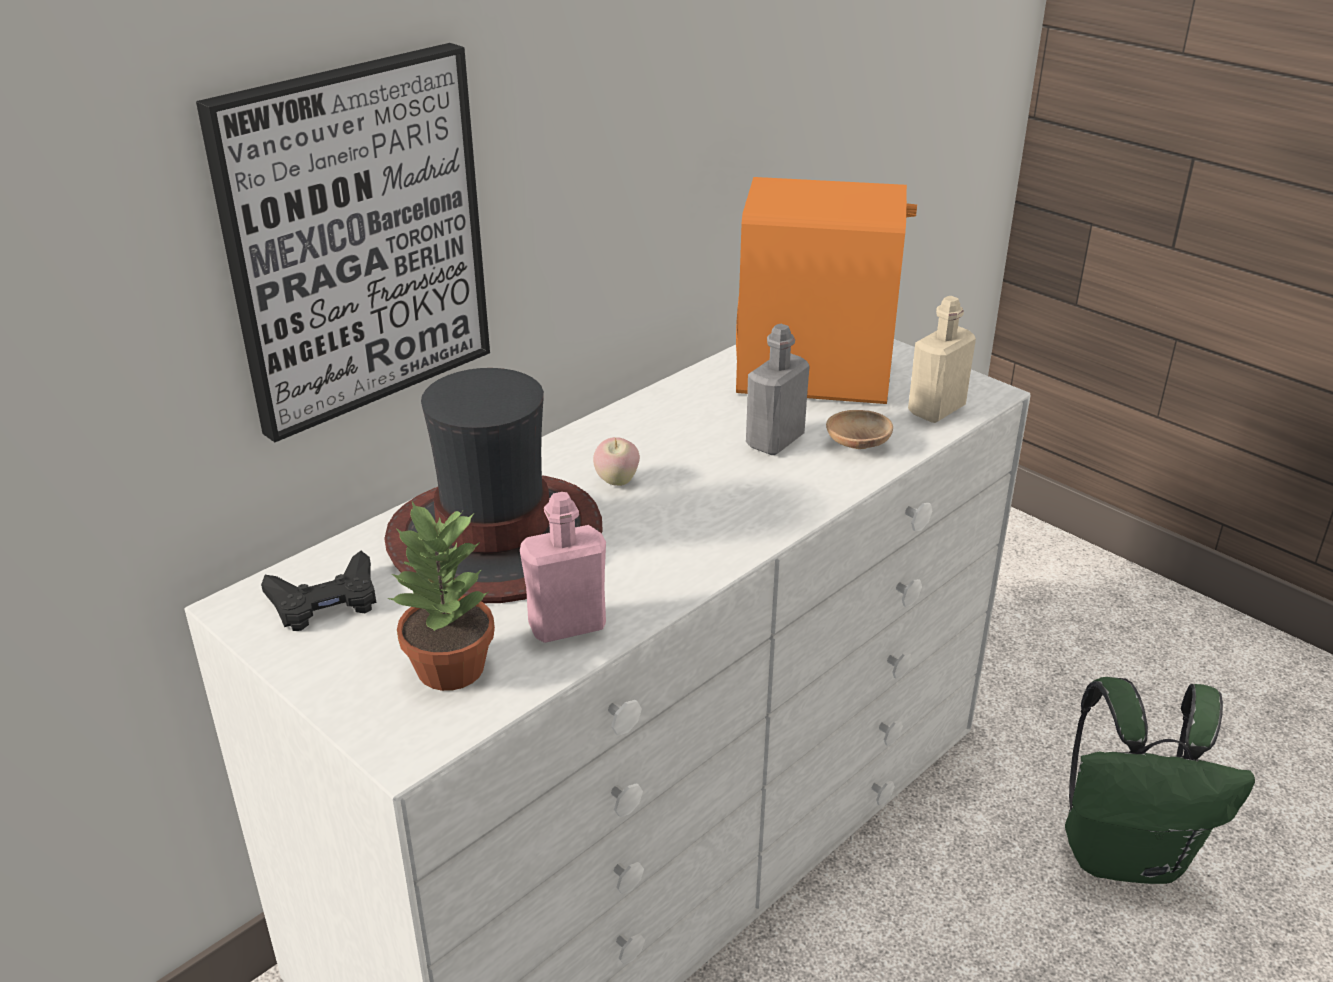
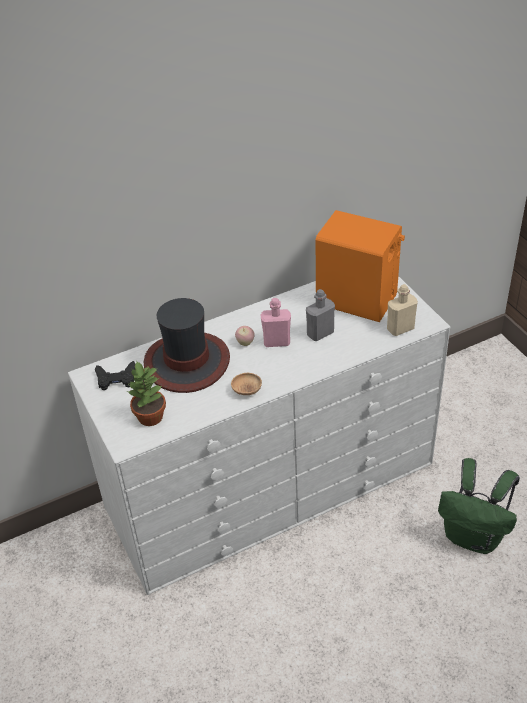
camera: 20 degrees right, 10 degrees up
picture [196,43,490,442] -> none
pink bottle [520,492,606,643] -> pink bottle moved to [261,298,291,347]
brown bowl [826,410,893,449] -> brown bowl moved to [231,373,262,395]

